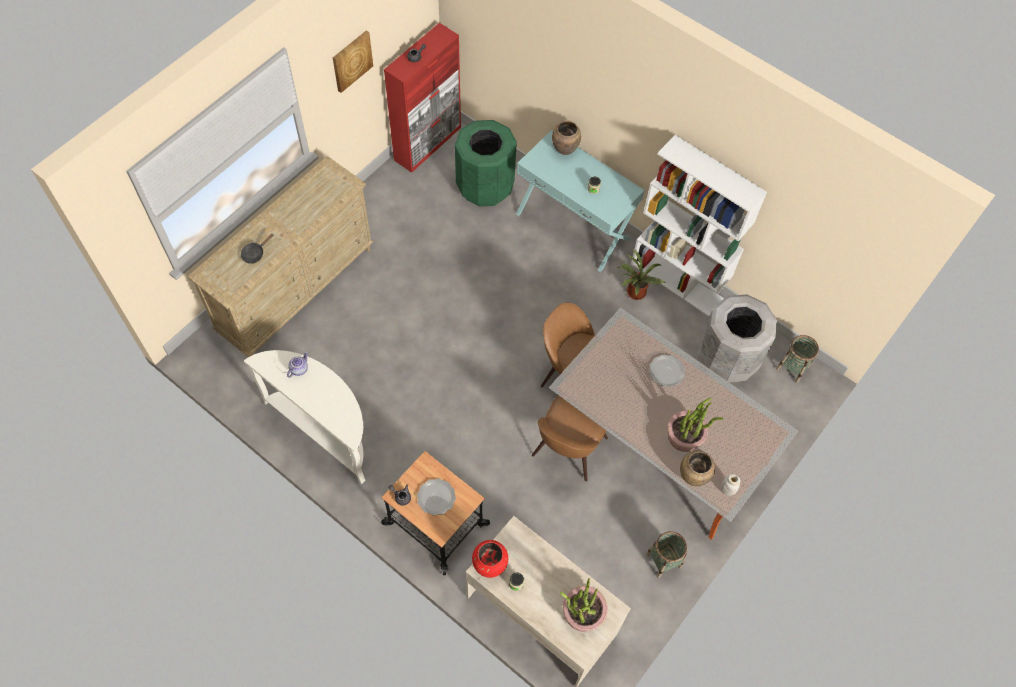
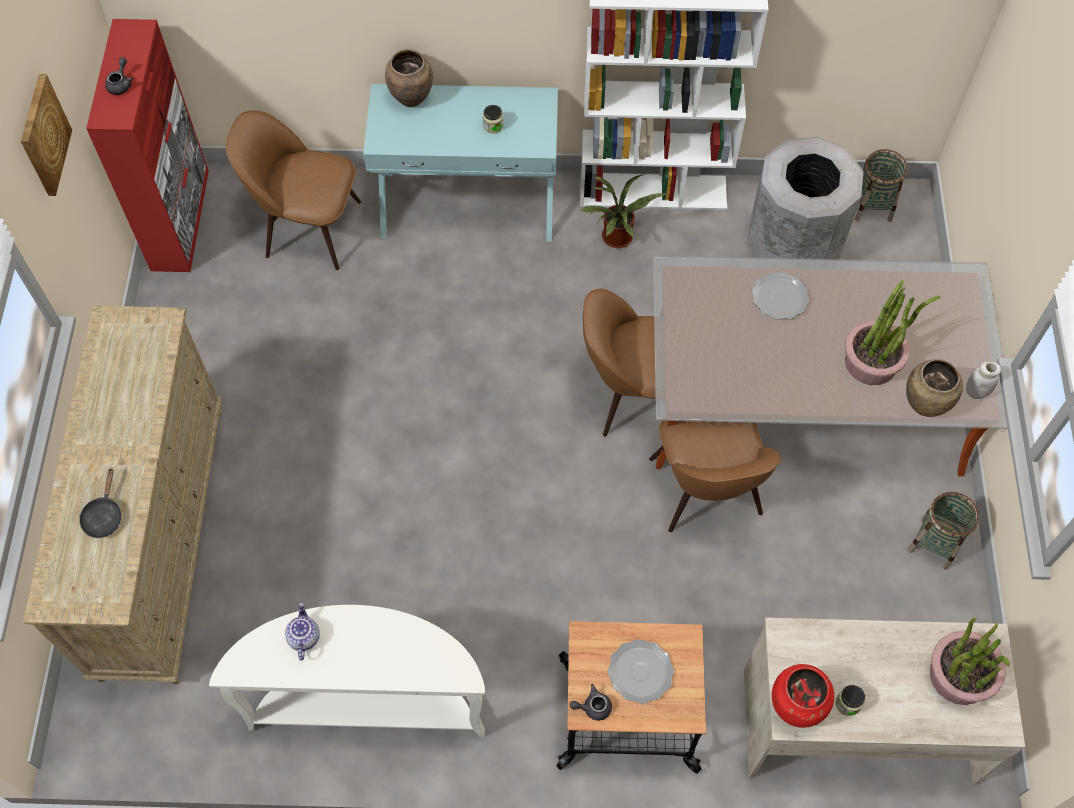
camera: 35 degrees left, 0 degrees up
green trash can [455,120,517,207] -> brown chair [226,110,361,270]

